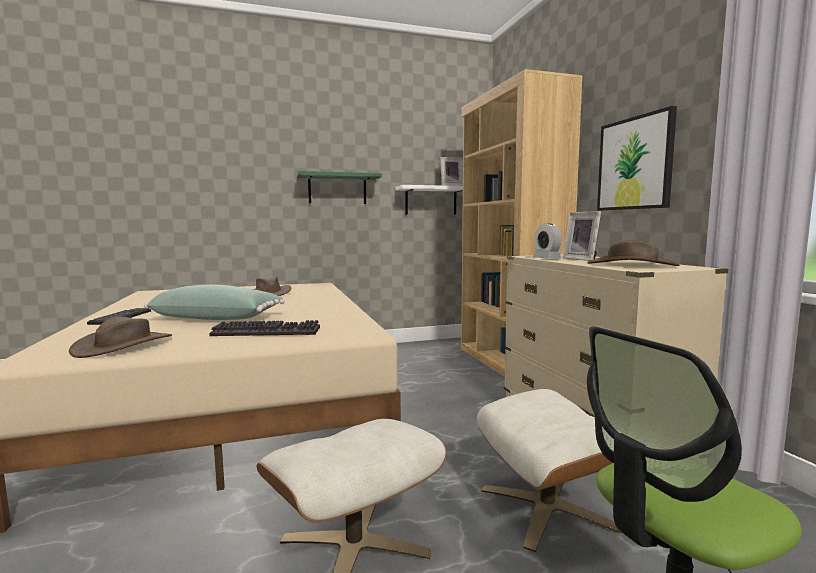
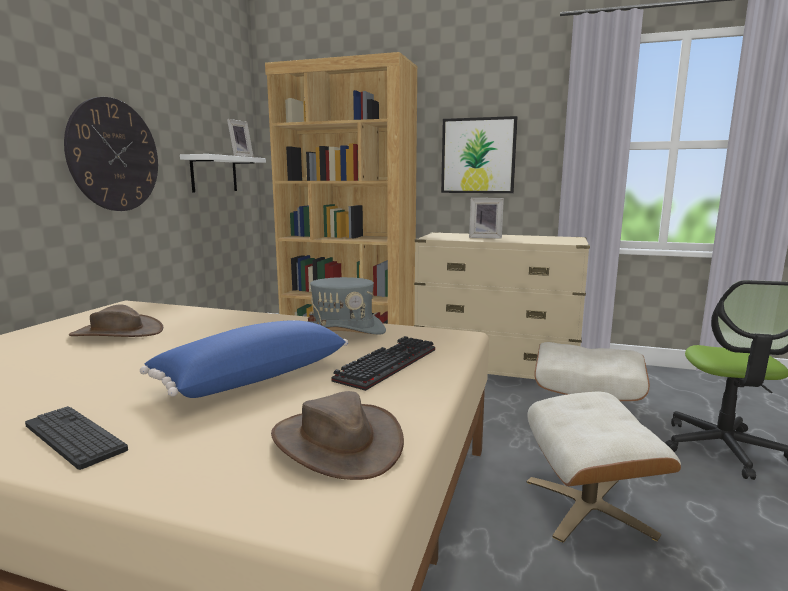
camera: 55 degrees left, 5 degrees up
green pillow [144,284,285,320] -> blue pillow [140,320,348,398]
green shelf [297,171,382,204] -> wall clock [64,97,158,211]
alarm clock [533,223,561,259] -> none
brown hat [587,240,680,266] -> none
none -> grey hat [308,277,386,335]

